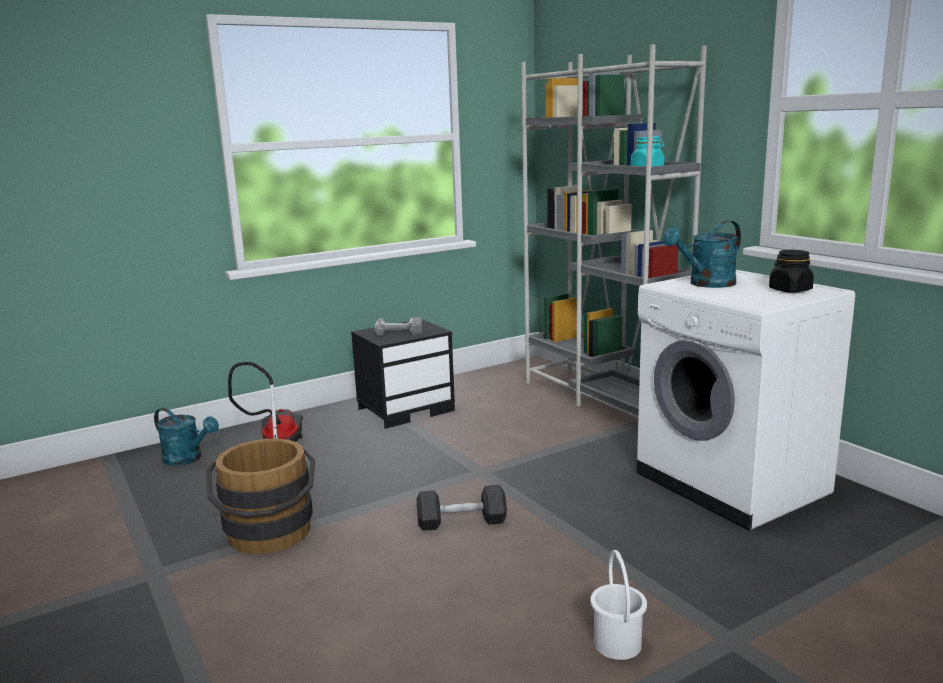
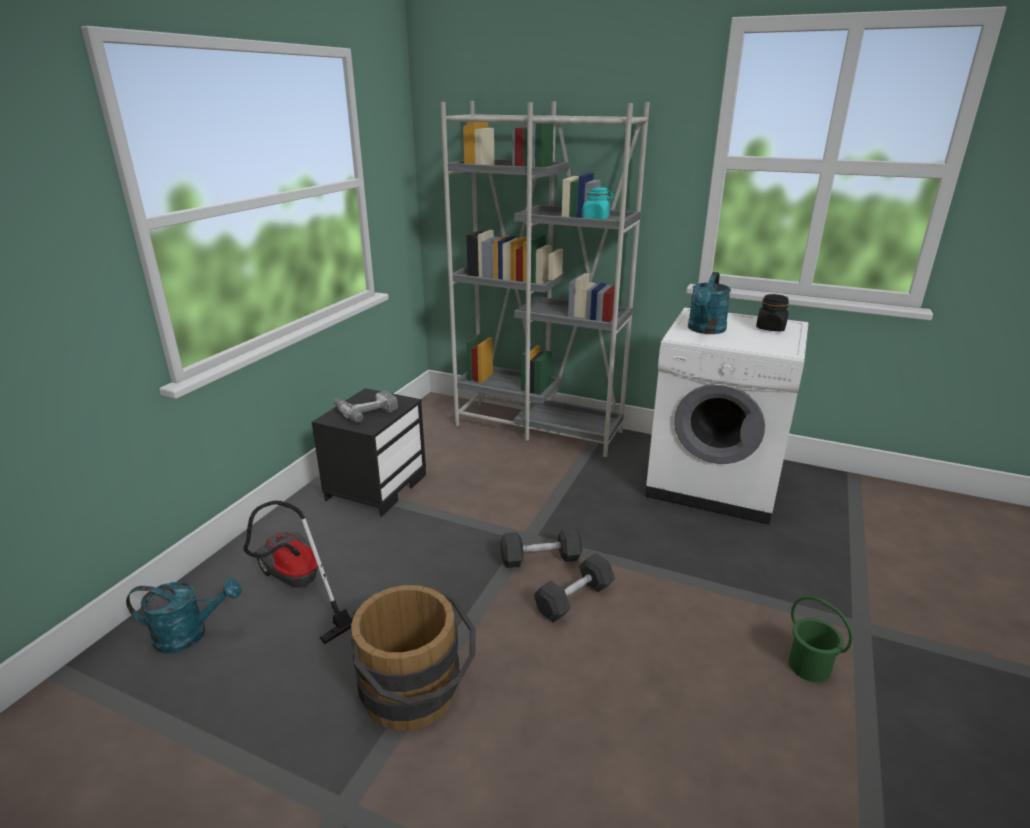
camera: 35 degrees left, 10 degrees up
white bucket [590,550,647,660] -> green bucket [788,596,853,682]
none -> grey dumbbell [500,526,582,568]

